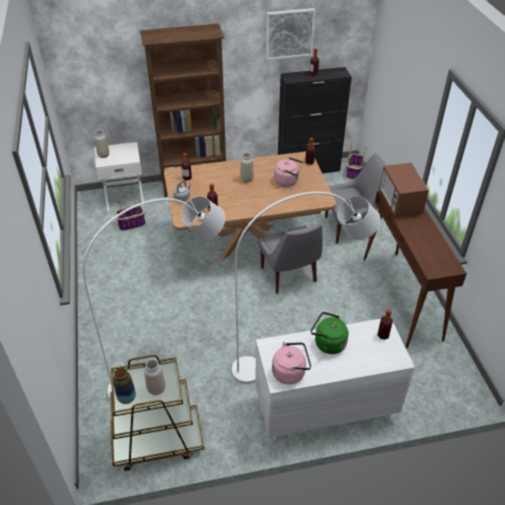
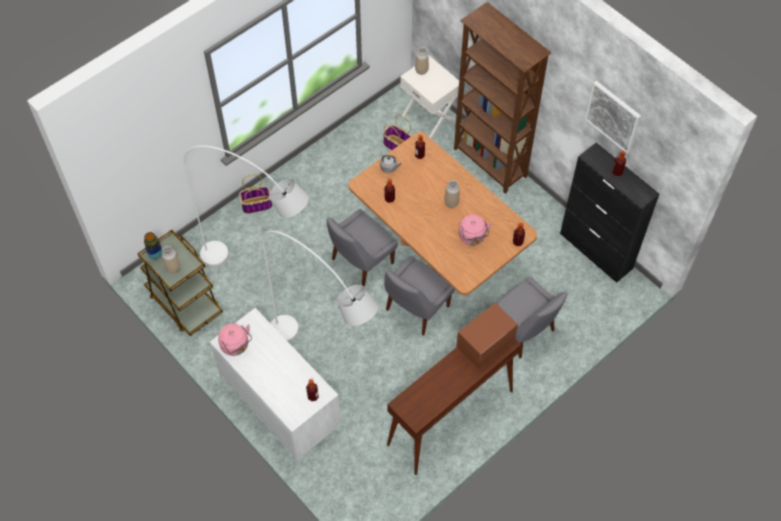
camera: 60 degrees right, 15 degrees up
green kettle [311,312,348,354] -> none
basket [346,143,366,180] -> basket moved to [239,174,272,213]
none -> grey chair [326,209,398,287]

